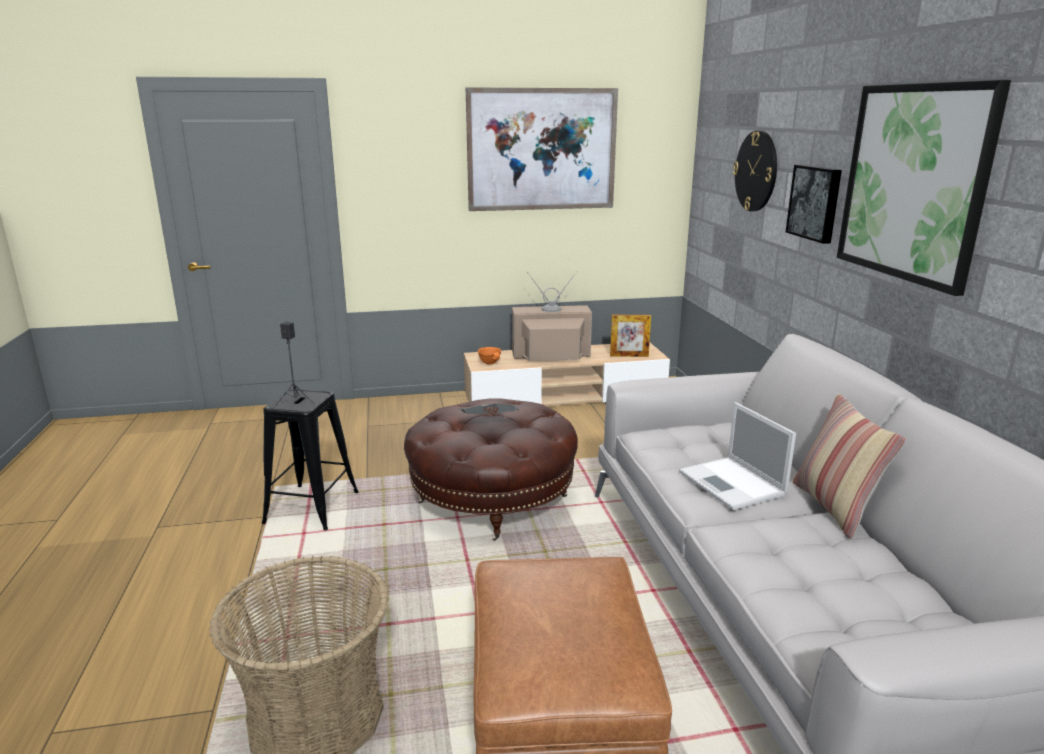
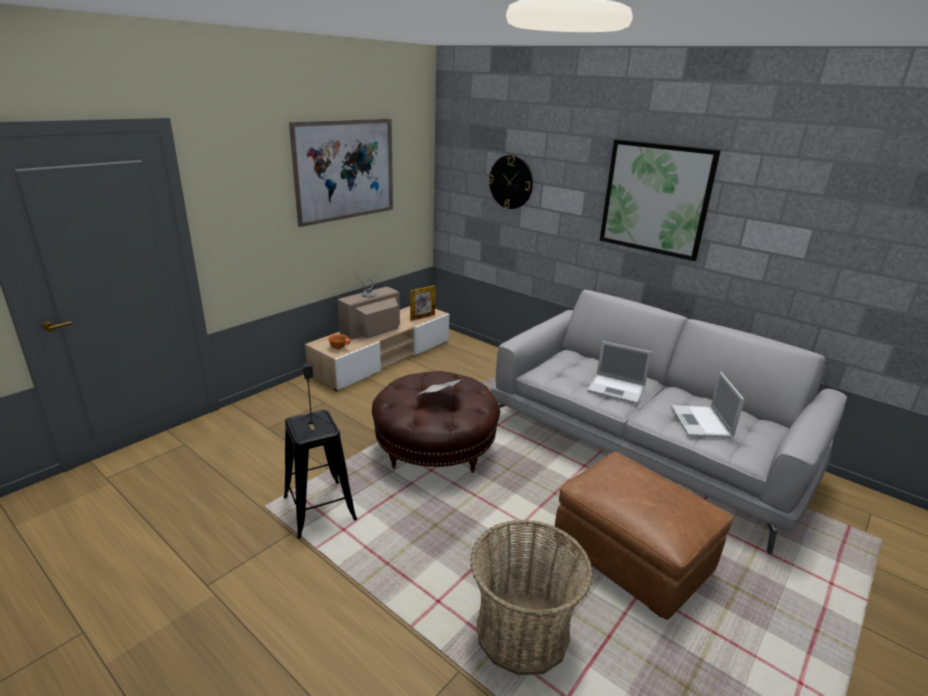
camera: 40 degrees left, 5 degrees up
picture [786,165,842,244] -> none
pillow [793,394,906,539] -> none
none -> laptop [671,372,745,438]

